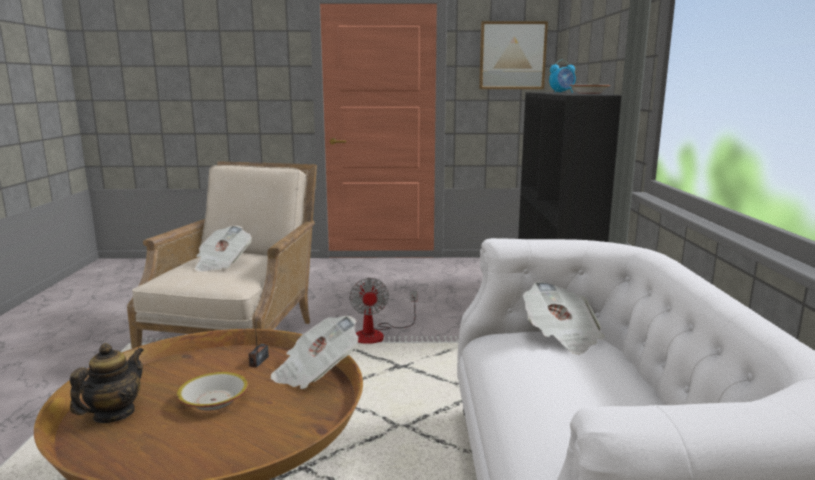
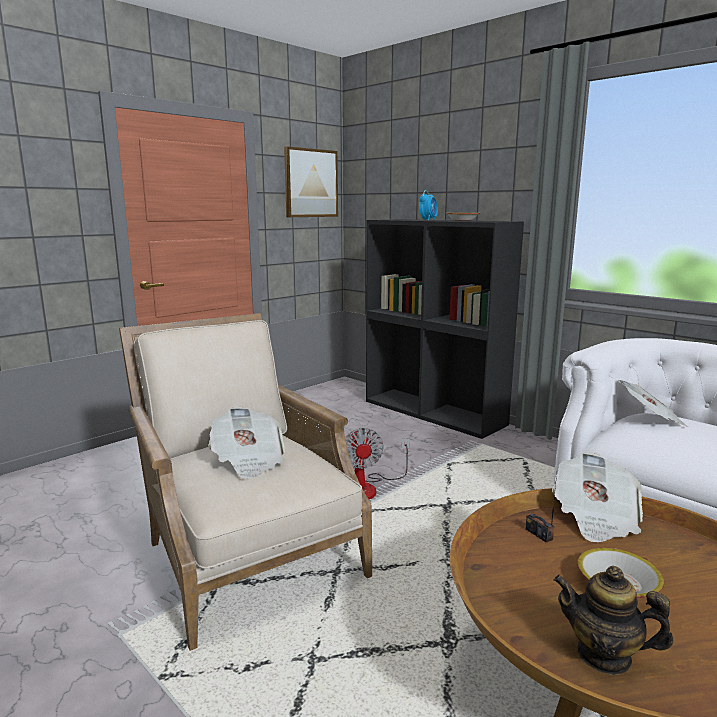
camera: 45 degrees left, 0 degrees up
teapot [70,343,144,423] -> teapot turned 45 degrees counterclockwise [554,566,673,675]
fan [349,278,418,344] -> fan turned 45 degrees clockwise [345,428,410,499]

